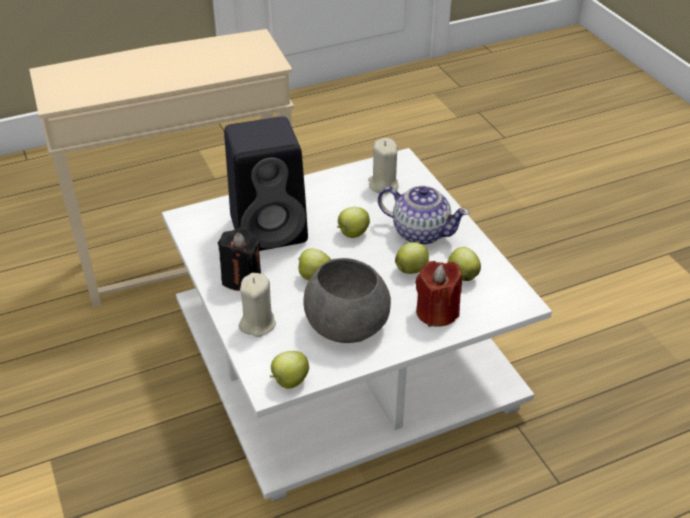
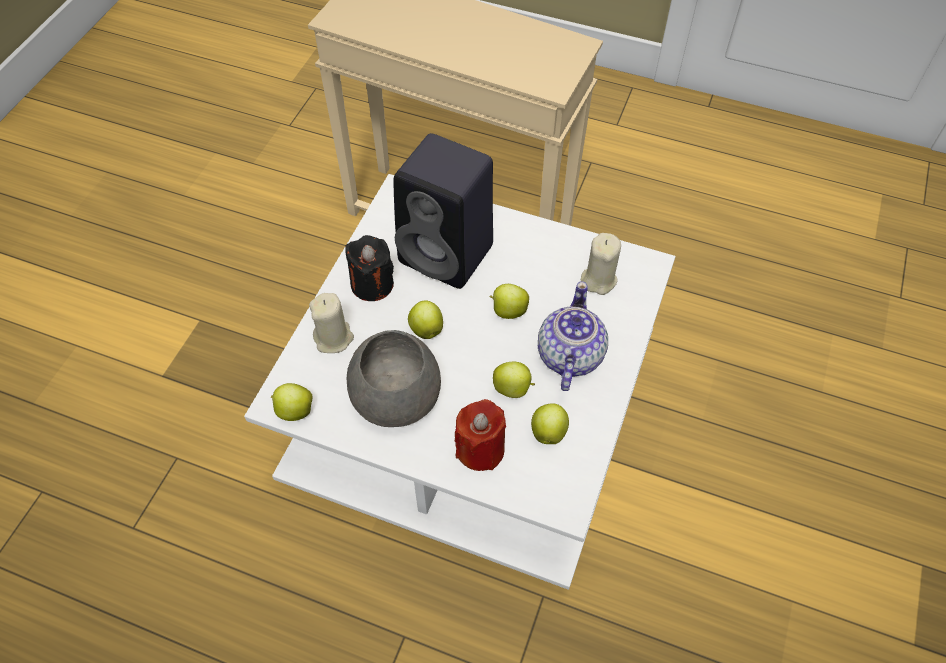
camera: 45 degrees right, 15 degrees up
teapot [378,186,470,245] -> teapot turned 150 degrees counterclockwise [538,281,608,391]

